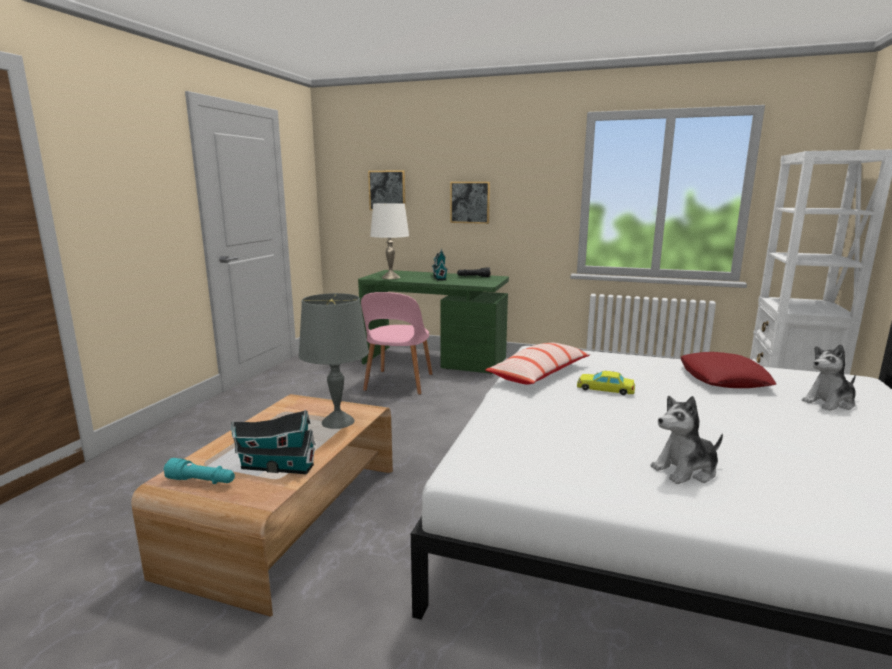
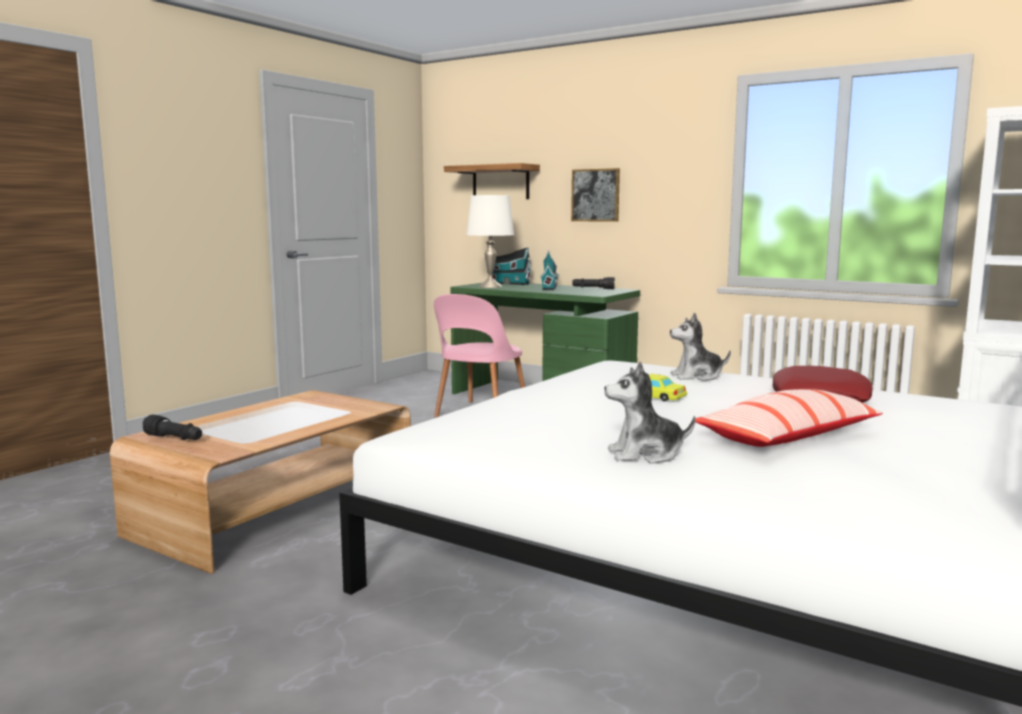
camera: 15 degrees right, 5 degrees down
turquoise flashlight [164,458,235,484] -> black flashlight [143,414,202,440]
toy house [231,410,316,474] -> toy house moved to [486,247,532,285]
grey table lamp [298,293,369,429] -> none
picture [368,170,406,210] -> shelf [444,163,540,199]
pillow [485,342,590,385] -> pillow moved to [695,389,883,447]
plush toy [802,344,856,411] -> plush toy moved to [670,313,731,381]

